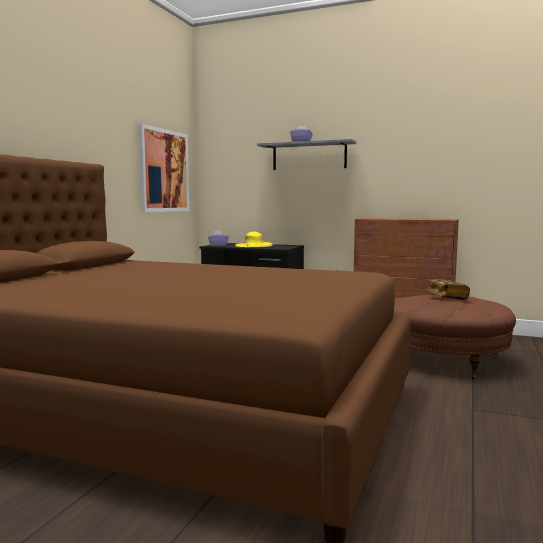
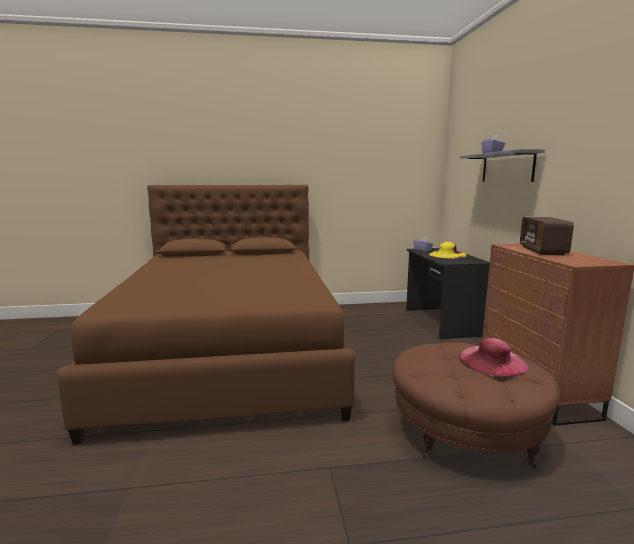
camera: 60 degrees right, 5 degrees up
picture [138,124,189,212] -> none
book [426,279,470,300] -> pink hat [459,338,528,377]
none -> radio [520,217,574,255]

